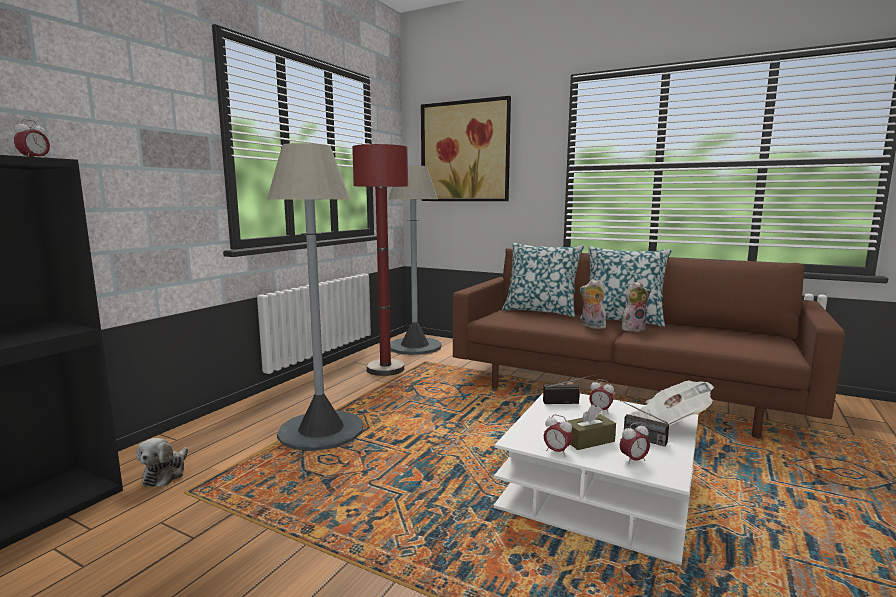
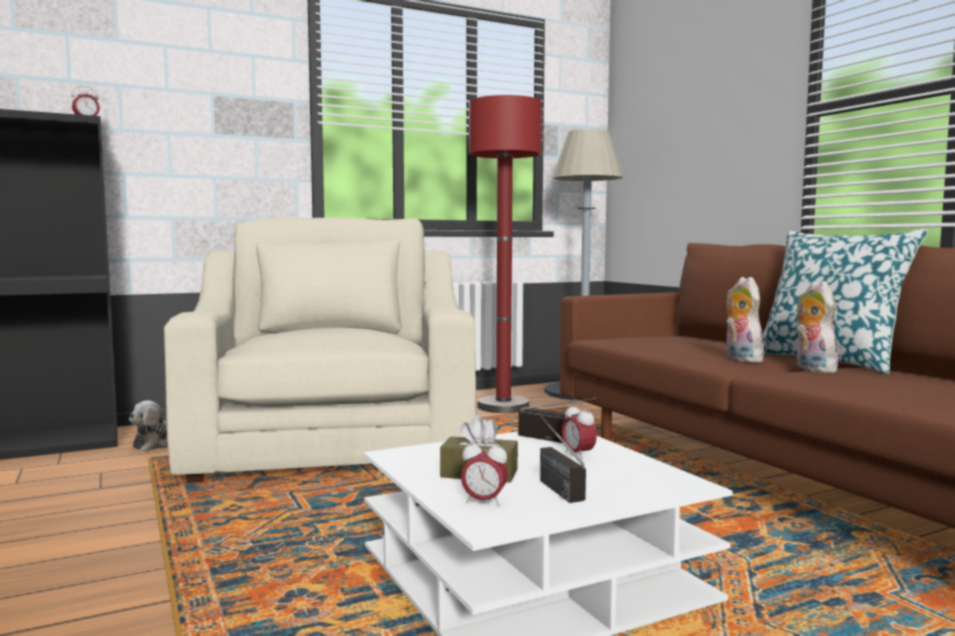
camera: 35 degrees right, 5 degrees down
grey floor lamp [267,143,363,451] -> beige armchair [164,217,477,483]
picture [421,96,511,201] -> none
pillow [502,243,584,317] -> none
alarm clock [544,414,573,457] -> none
plush toy [622,281,650,332] -> plush toy turned 120 degrees counterclockwise [797,281,838,373]
newspaper [629,380,714,426] -> none

